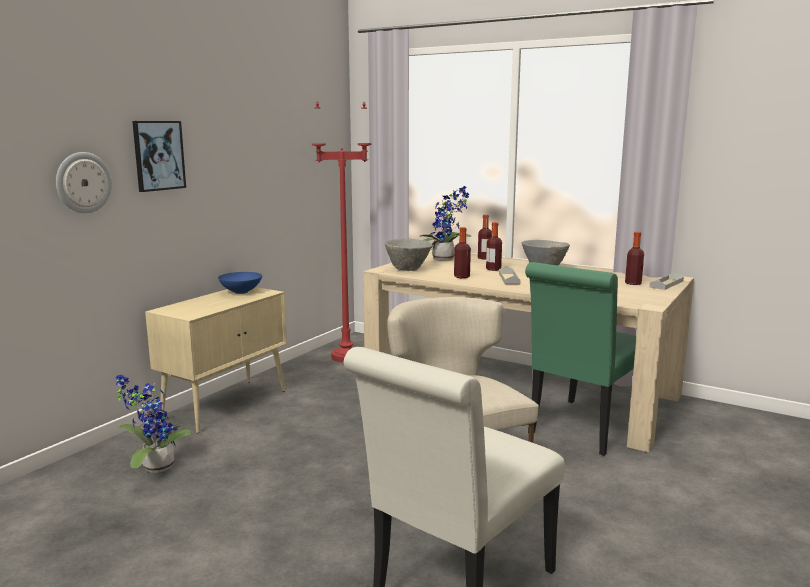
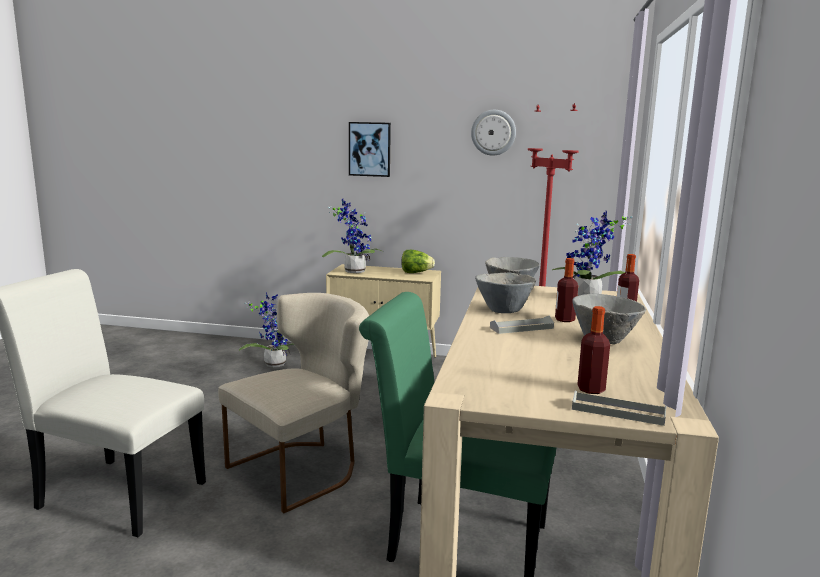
camera: 70 degrees right, 0 degrees up
wall clock [56,152,112,213] -> wall clock moved to [471,110,516,156]
blue bowl [218,272,262,294] -> lettuce [402,250,435,273]
bottle [454,227,471,278] -> grey bowl [475,273,536,313]
none -> potted plant [322,199,384,273]

